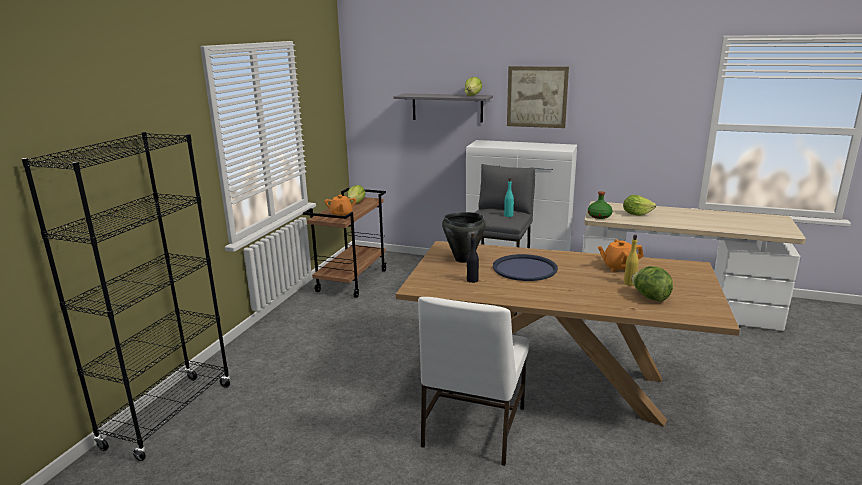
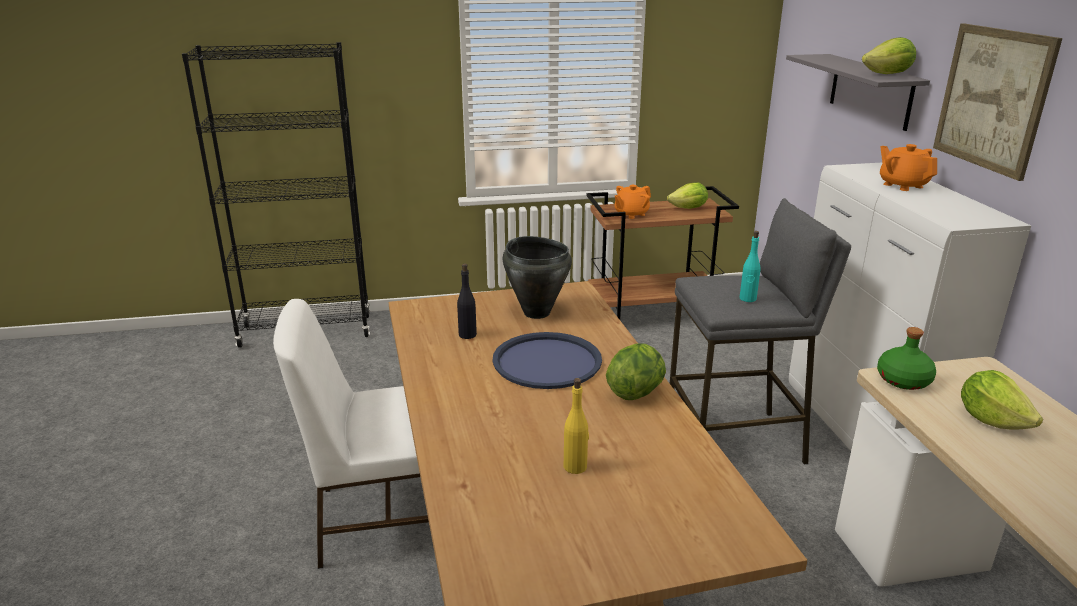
camera: 60 degrees right, 5 degrees up
orange teapot [598,239,644,272] -> orange teapot moved to [880,144,937,191]
lettuce [631,266,673,301] -> lettuce moved to [606,344,666,400]

